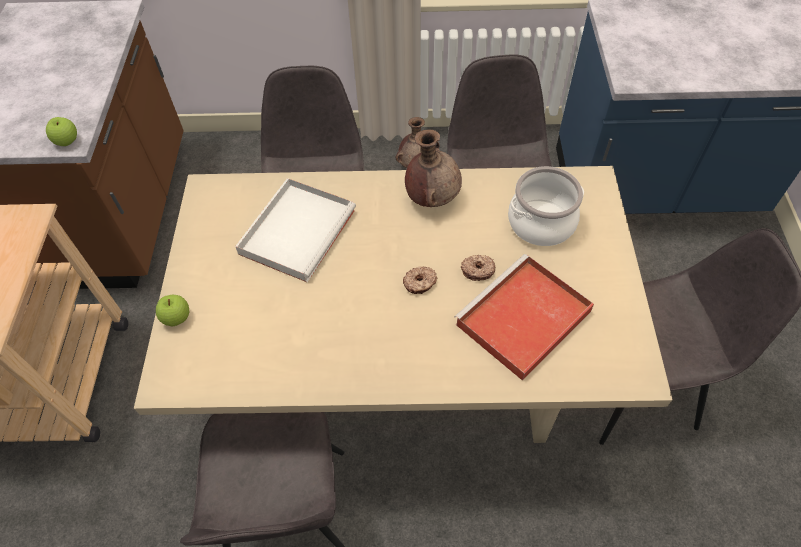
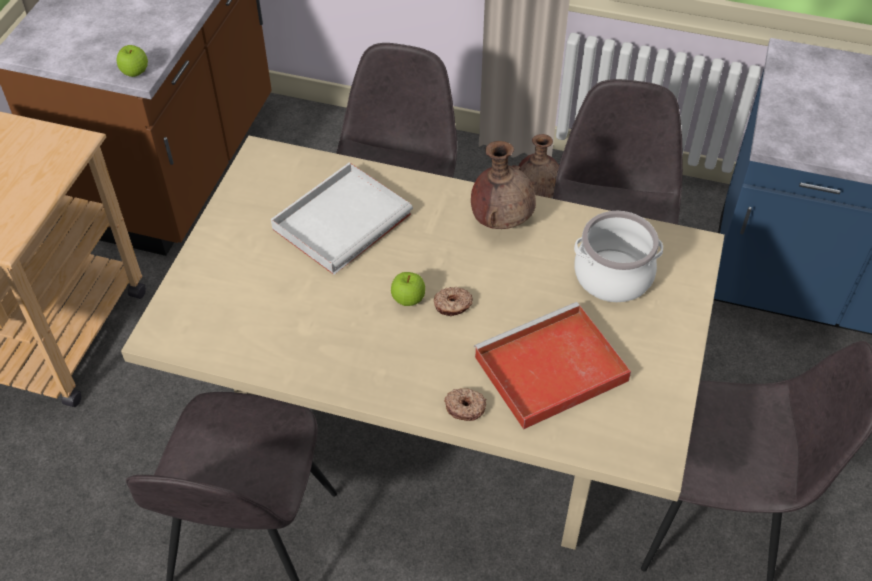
camera: 15 degrees right, 5 degrees down
apple [156,295,189,327] -> apple moved to [391,272,425,306]
donut [461,255,495,281] -> donut moved to [444,388,486,421]

